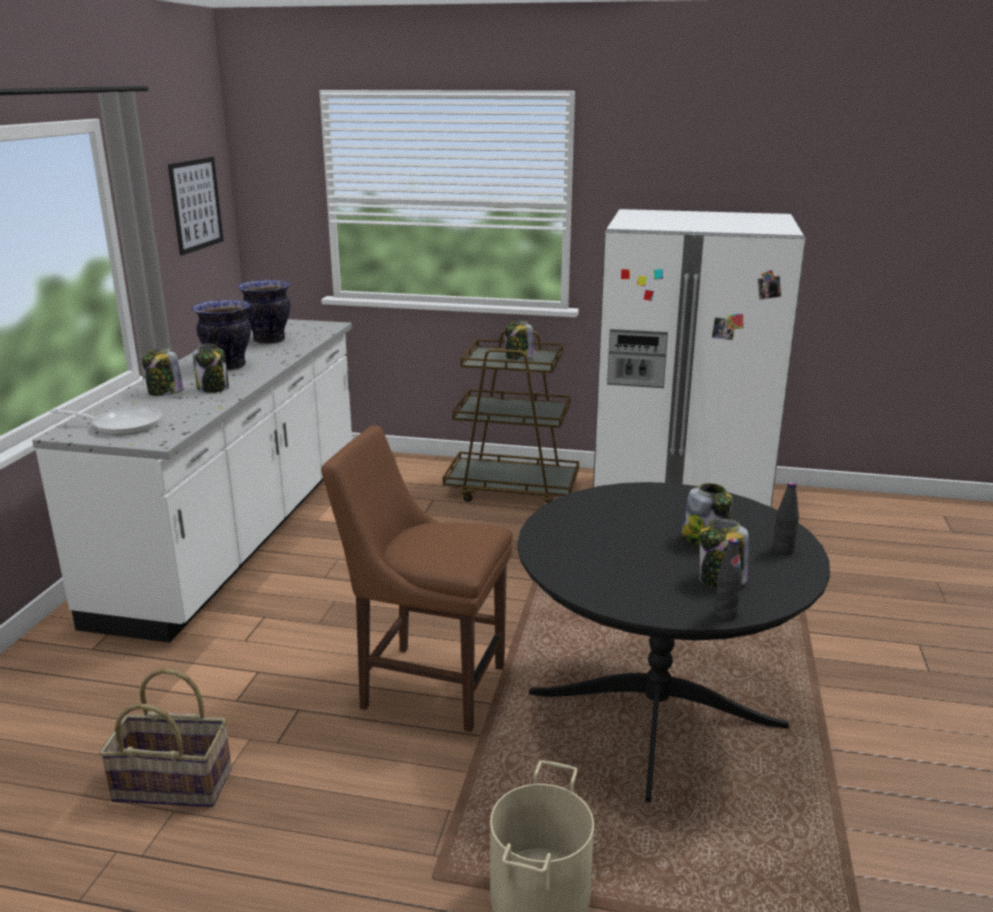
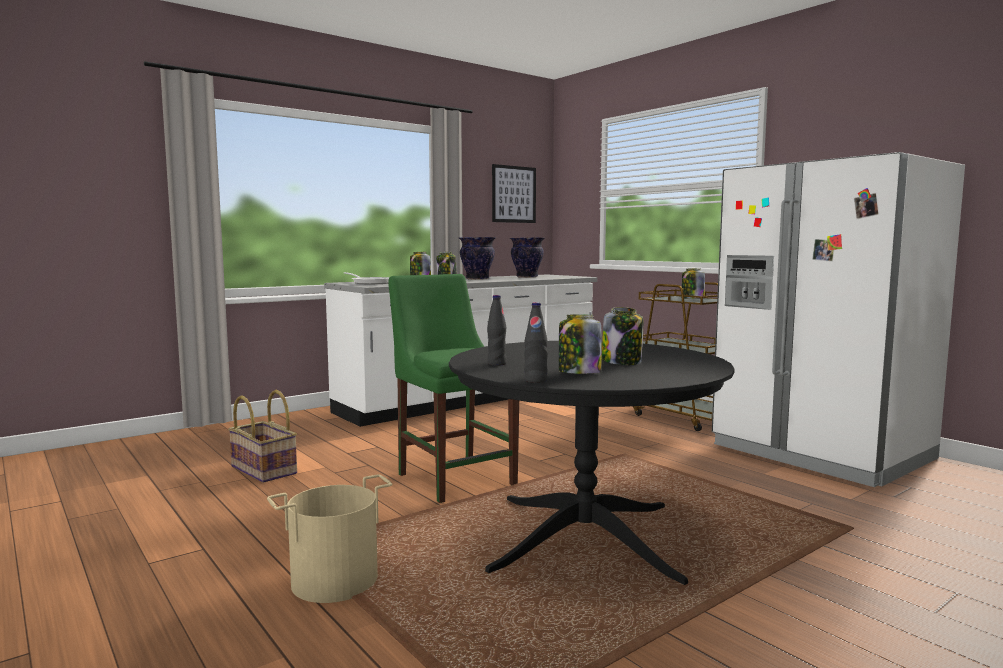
camera: 40 degrees right, 15 degrees down
brown chair [321,425,512,732] -> green chair [388,274,519,503]
black bottle [773,482,799,555] -> black bottle moved to [487,295,507,366]

